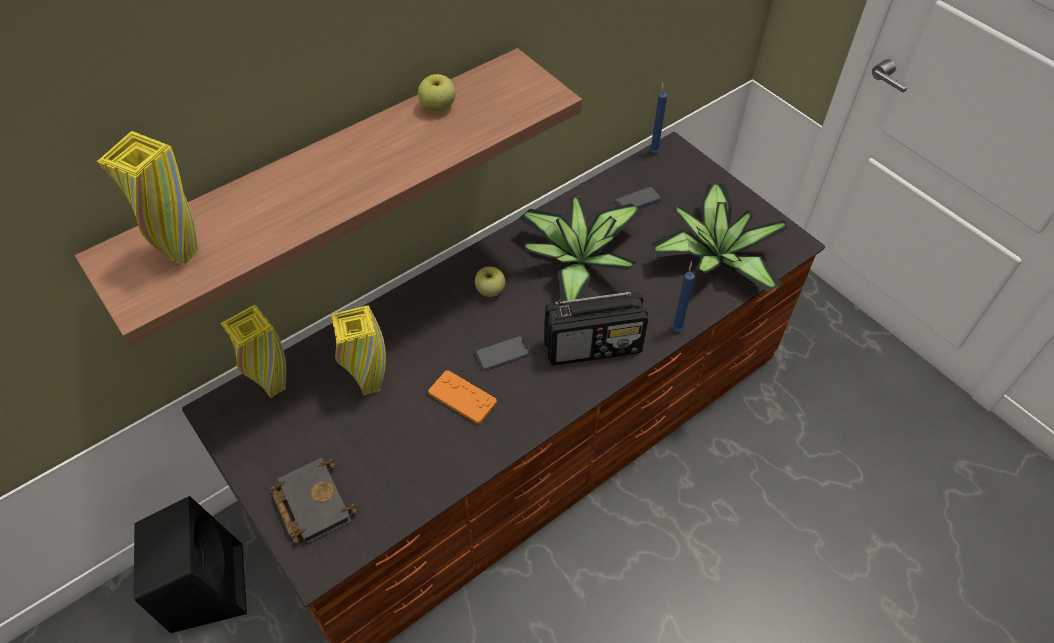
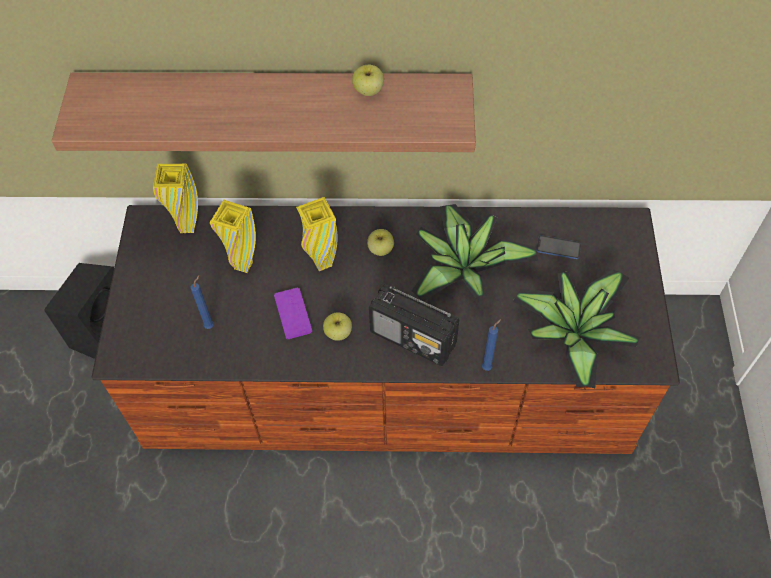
camera: 40 degrees right, 5 degrees up
yellow vase [97,131,199,266] -> yellow vase moved to [296,197,337,271]
black book [271,458,358,544] -> none
orange game controller [428,370,497,424] -> purple game controller [274,287,312,339]
phone [475,335,530,371] -> none
blue candle [650,82,667,153] -> blue candle moved to [191,276,214,329]
none -> apple [323,312,352,341]

